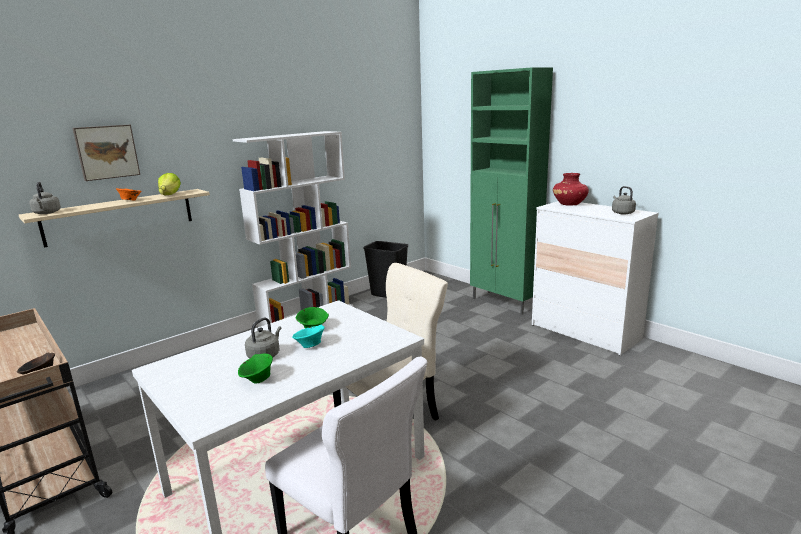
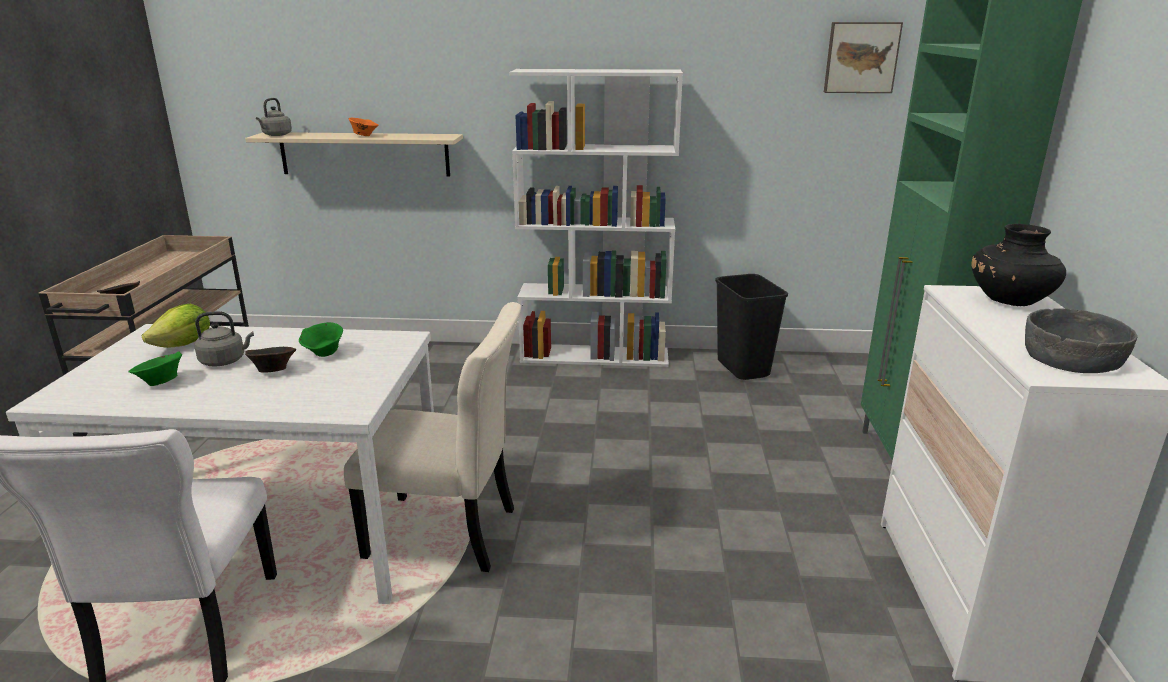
camera: 45 degrees right, 5 degrees up
picture [73,125,140,181] -> picture moved to [824,22,903,93]
lettuce [158,173,181,196] -> lettuce moved to [142,304,210,348]
turquoise bowl [292,324,325,348] -> brown bowl [245,347,296,373]
red vase [553,173,589,205] -> black vase [971,224,1066,306]
grey kettle [612,186,636,214] -> grey bowl [1025,308,1138,373]

